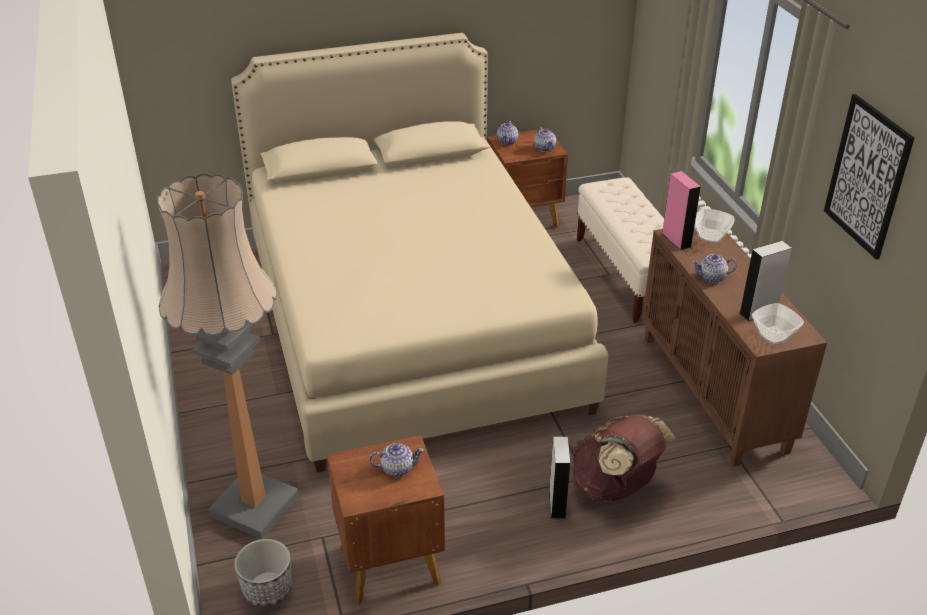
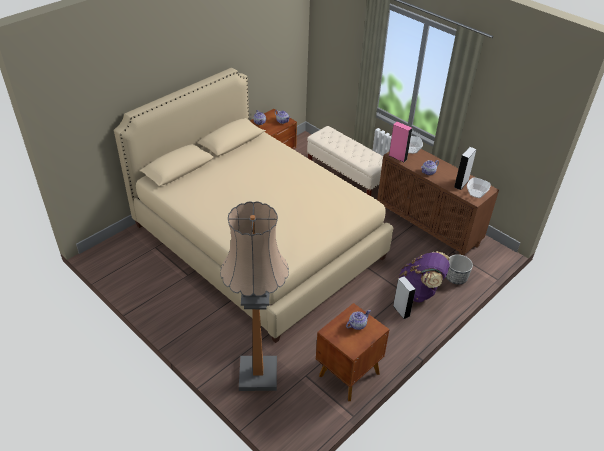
camera: 30 degrees left, 5 degrees up
planter [234,539,292,607] -> planter moved to [446,254,473,284]
brown backpack [573,415,676,501] -> purple backpack [398,251,450,303]
picture [824,94,914,260] -> none

